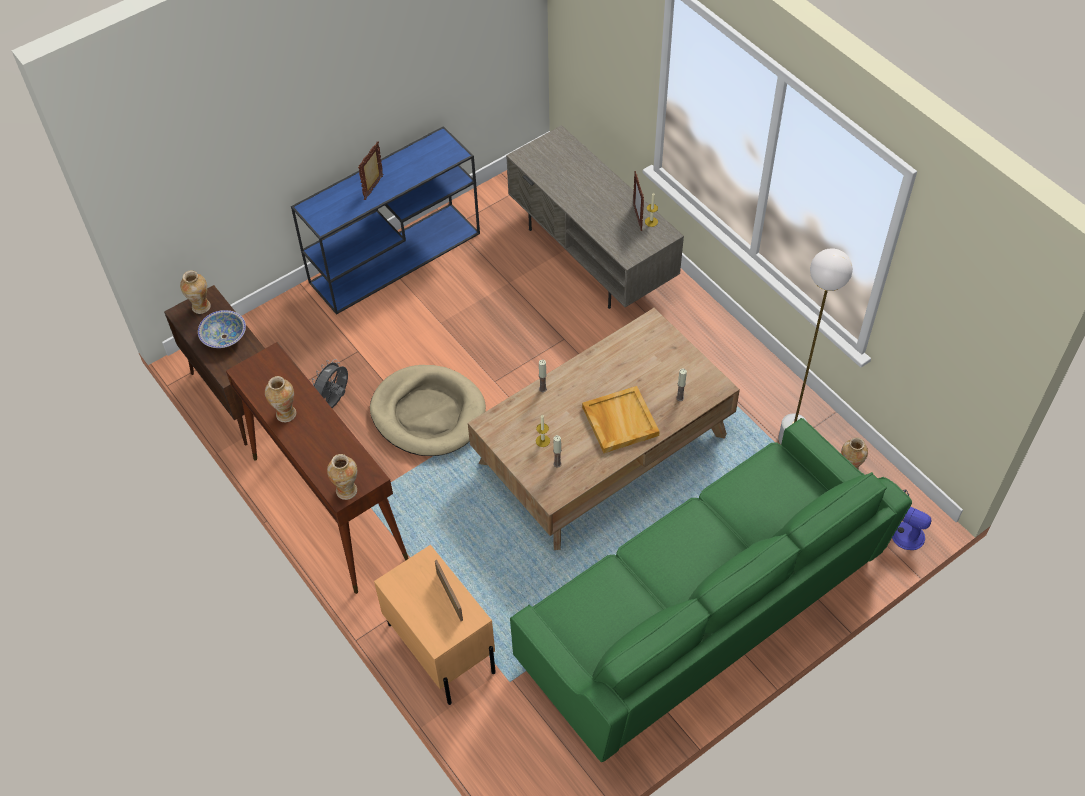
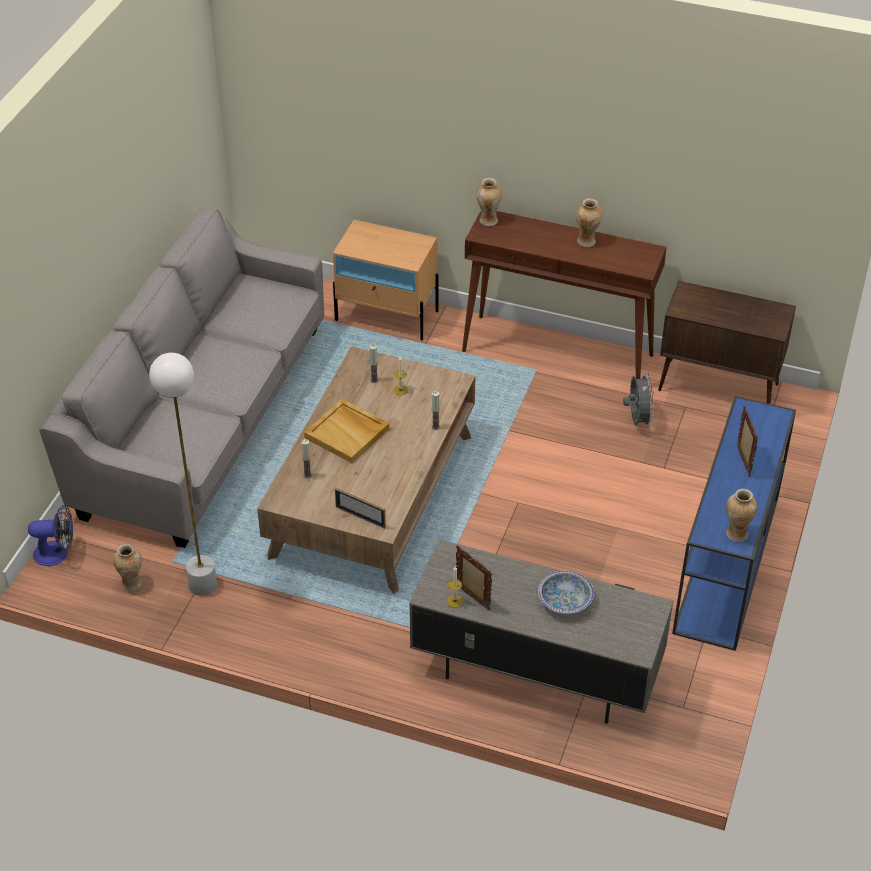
camera: 145 degrees right, 10 degrees down
vase [180,270,211,314] -> vase moved to [726,489,757,542]
bowl [198,310,246,348] -> bowl moved to [538,570,594,614]
beige dog bed [370,365,486,456] -> none
picture frame [435,560,463,621] -> picture frame moved to [335,488,386,529]
green sofa [510,418,912,762] -> grey sofa [39,208,324,548]

